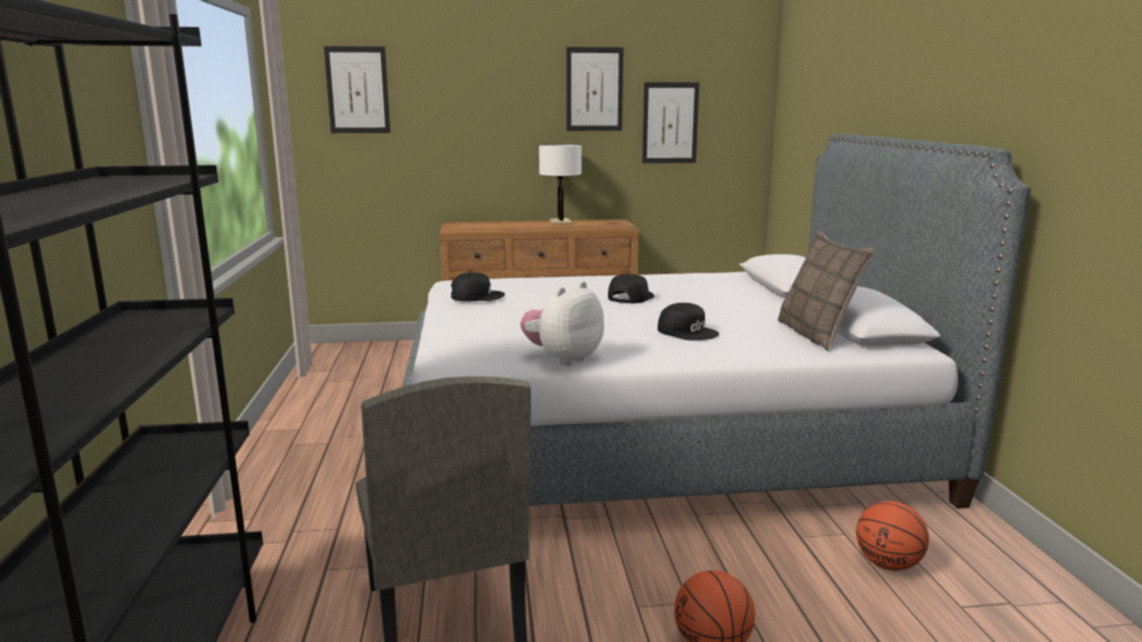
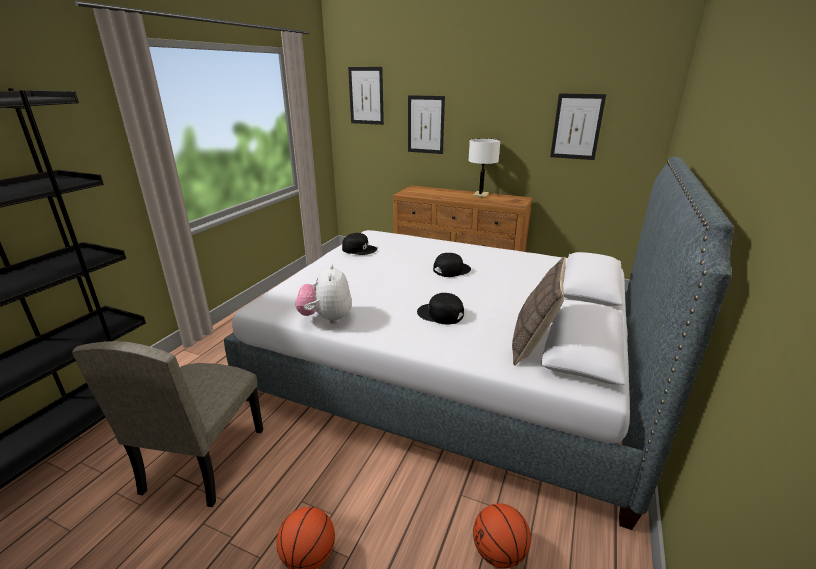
camera: 30 degrees right, 10 degrees up
plush toy [520,281,604,366] -> plush toy turned 75 degrees counterclockwise [296,264,352,324]
picture [566,47,624,131] -> picture moved to [408,95,445,154]
black cap [658,303,719,341] -> black cap turned 135 degrees clockwise [417,293,464,325]

